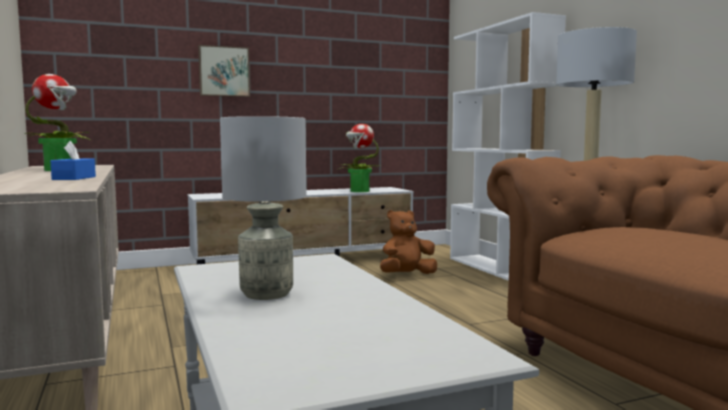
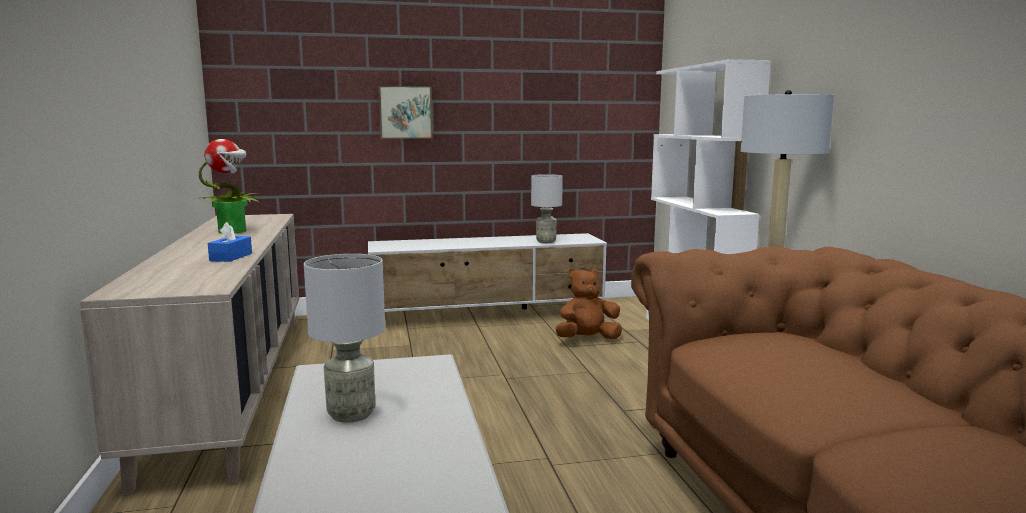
camera: 10 degrees right, 5 degrees up
potted plant [339,124,380,192] -> grey table lamp [531,174,563,243]

